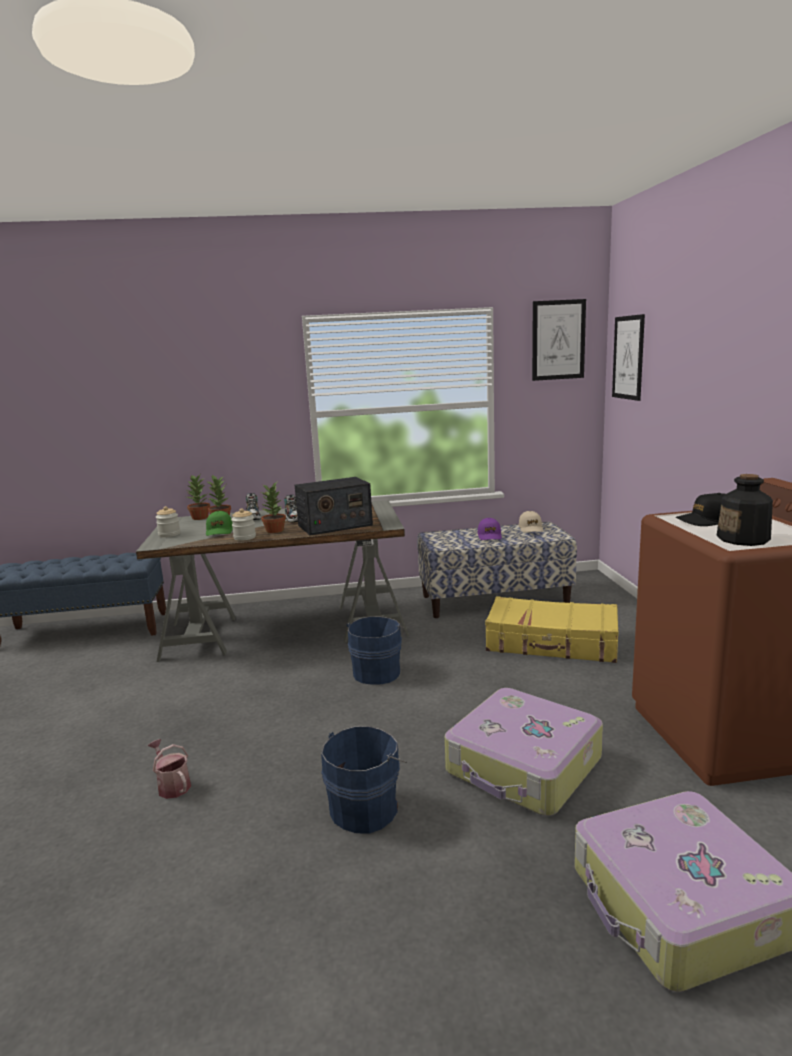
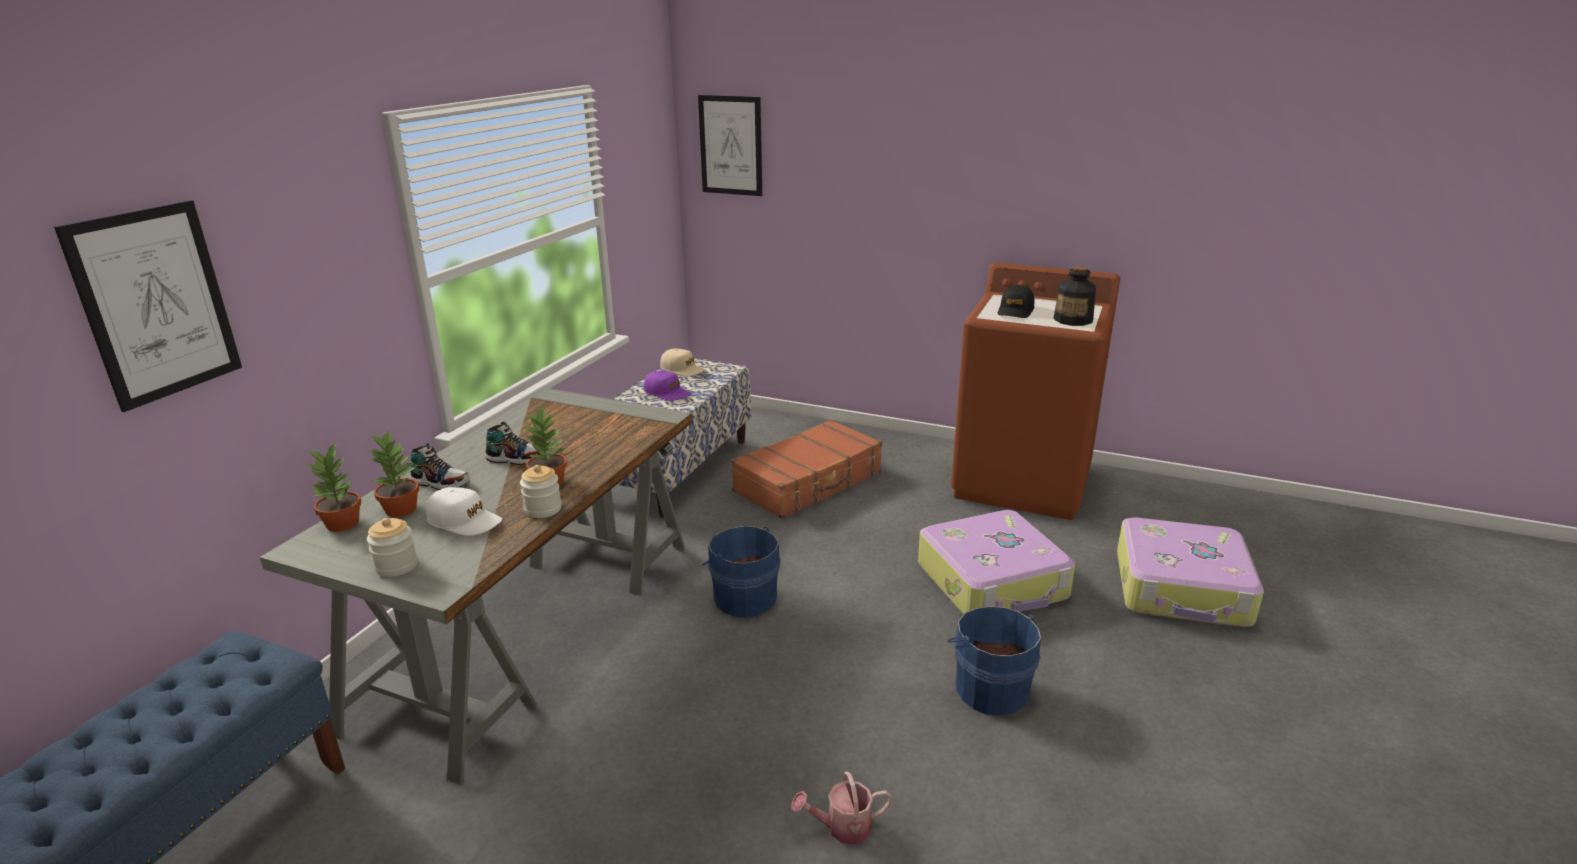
camera: 60 degrees left, 10 degrees up
green cap [206,511,233,536] -> white cap [426,487,502,536]
radio [295,477,373,535] -> none
yellow suitcase [485,596,618,663] -> brown suitcase [731,419,882,519]
picture [532,299,586,381] -> picture moved to [54,200,242,412]

